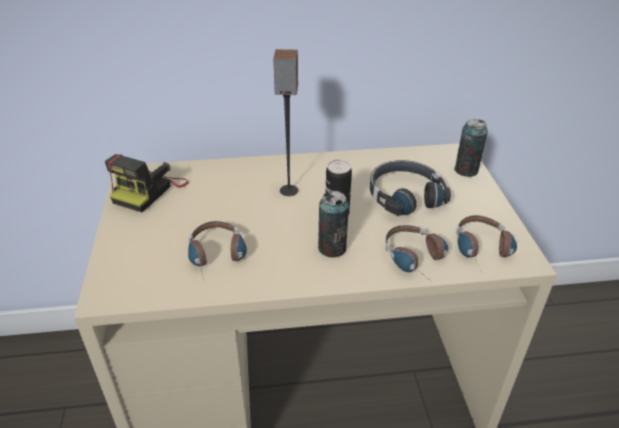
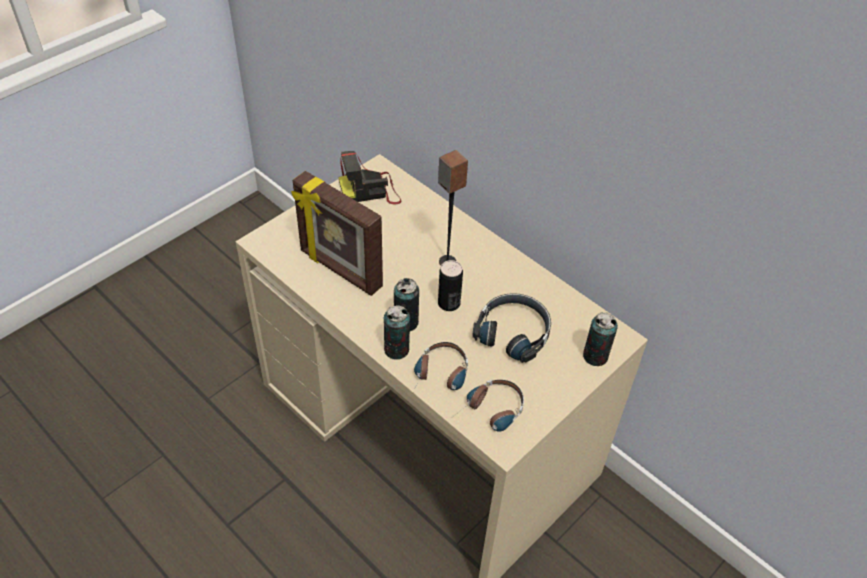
camera: 50 degrees right, 10 degrees up
headphones [188,221,247,281] -> picture frame [291,171,383,296]
none -> can [383,305,410,359]

